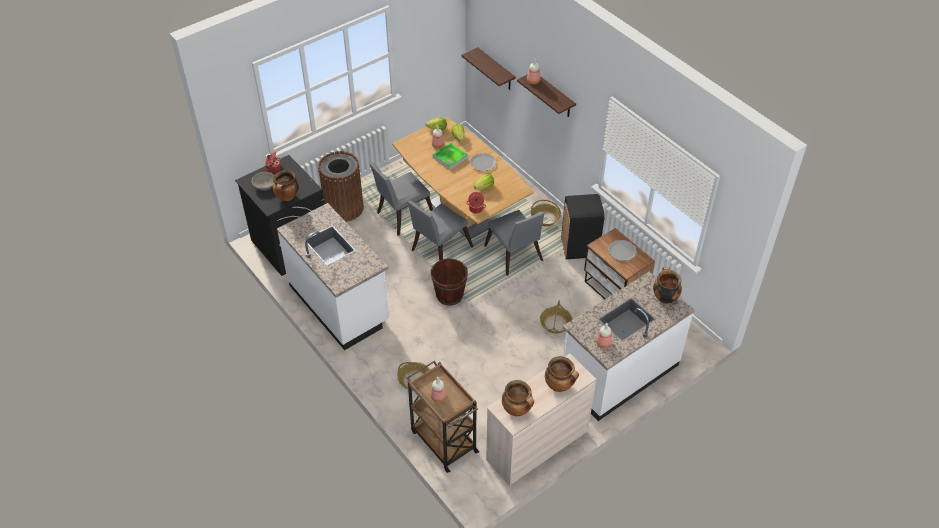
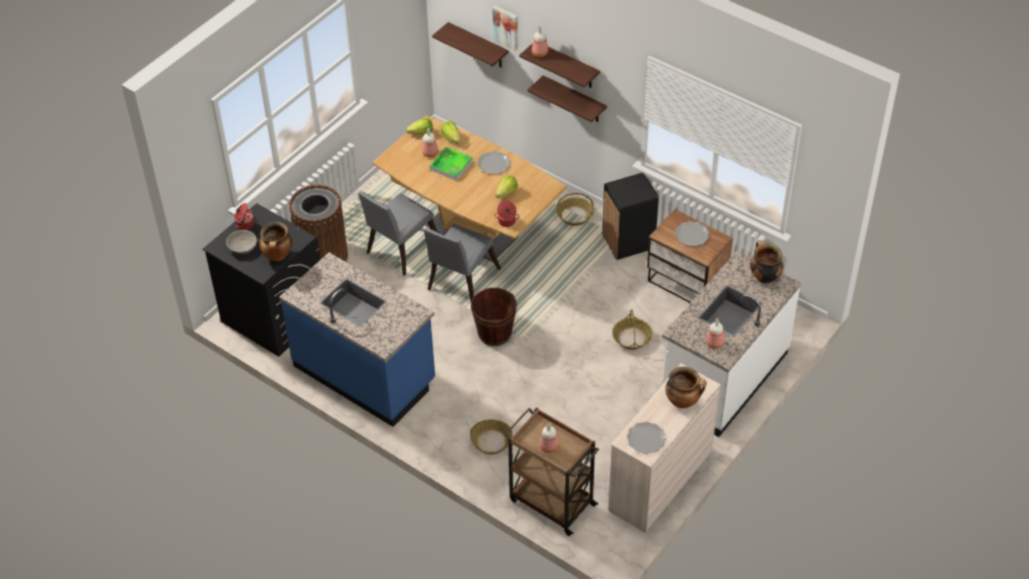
camera: 15 degrees left, 0 degrees up
white counter [277,203,389,350] -> blue counter [279,253,435,427]
grey chair [484,210,545,276] -> none
cooking pot [502,380,534,416] -> plate [627,422,666,454]
none -> picture [492,6,518,51]
none -> shelf [527,75,607,122]

